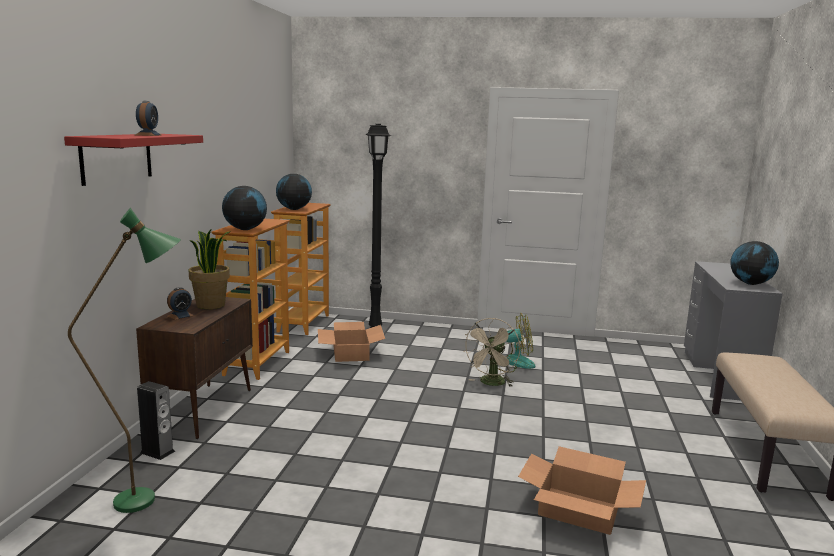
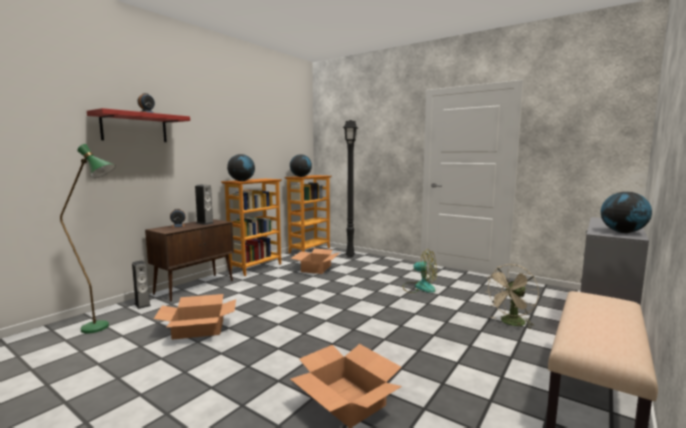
camera: 25 degrees right, 5 degrees down
potted plant [189,229,231,309] -> speaker [195,185,214,225]
beige fan [465,318,520,387] -> beige fan moved to [485,264,539,329]
none -> cardboard box [154,294,236,340]

